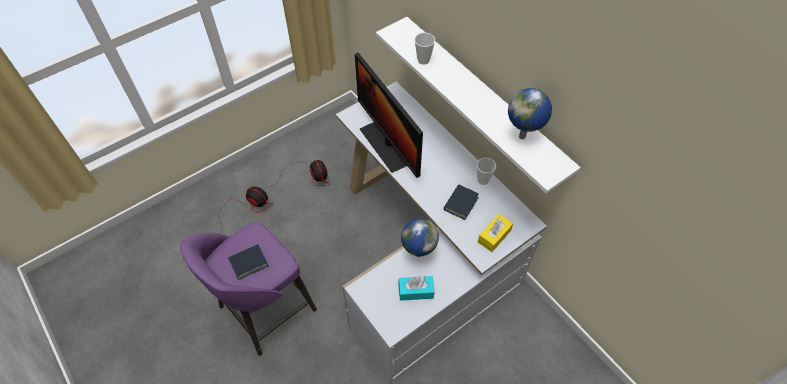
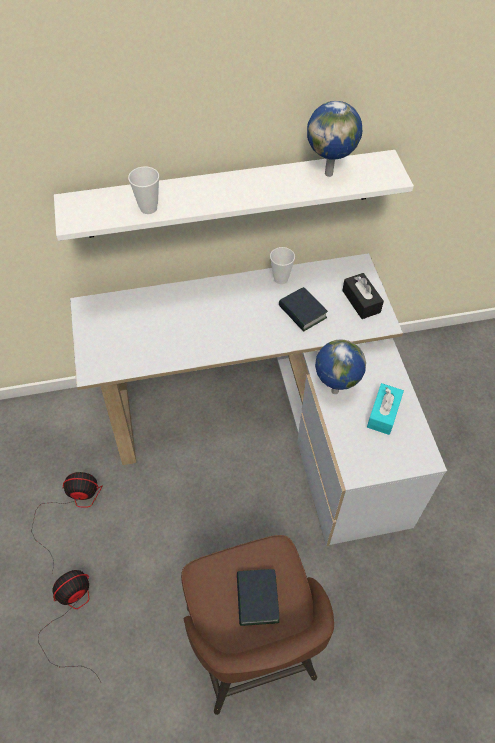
camera: 65 degrees left, 0 degrees up
purple stool [180,221,317,356] -> brown stool [181,535,334,715]
monitor [355,53,423,178] -> none
yellow tissue box [478,214,513,252] -> black tissue box [342,273,384,319]

